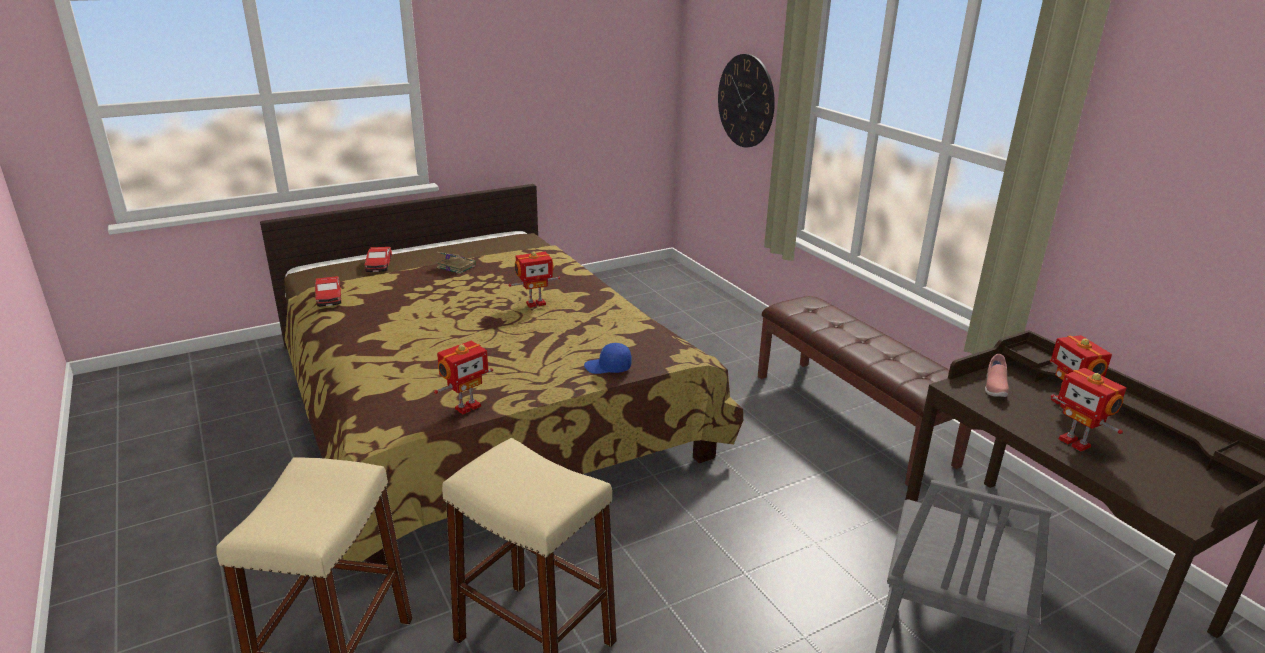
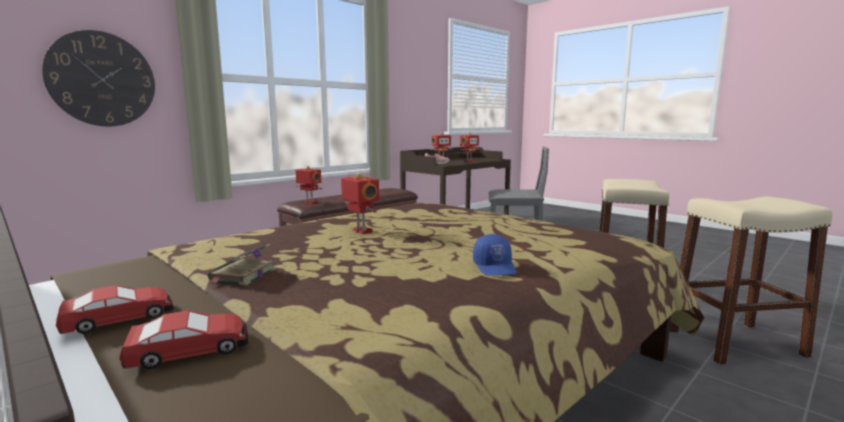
camera: 105 degrees left, 15 degrees down
toy car [315,276,341,307] -> toy car moved to [56,285,174,334]
toy robot [434,341,493,414] -> toy robot moved to [295,166,322,204]
blue cap [584,343,632,374] -> blue cap moved to [473,234,517,276]

